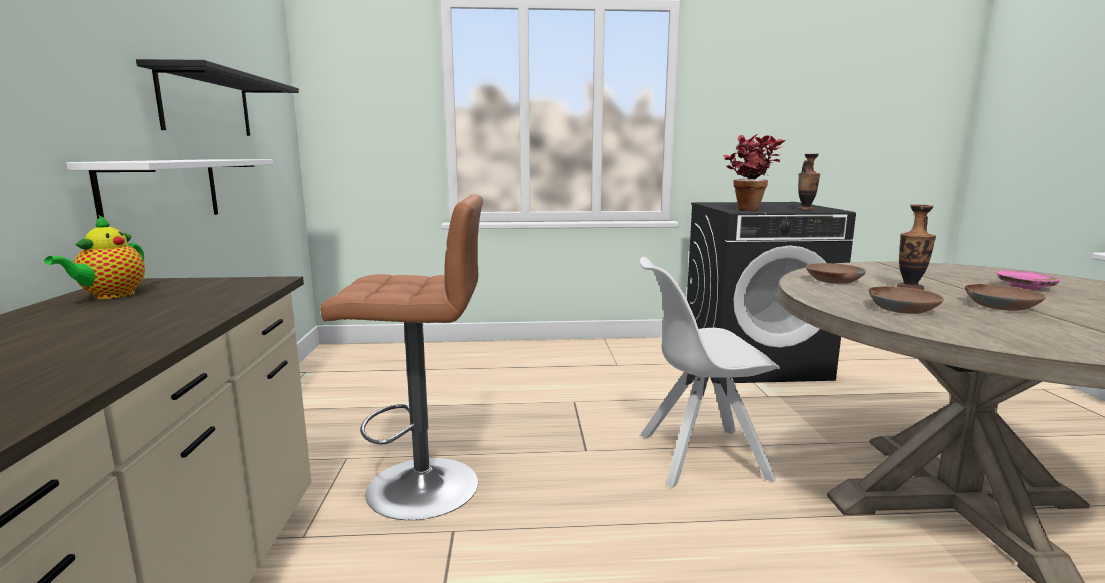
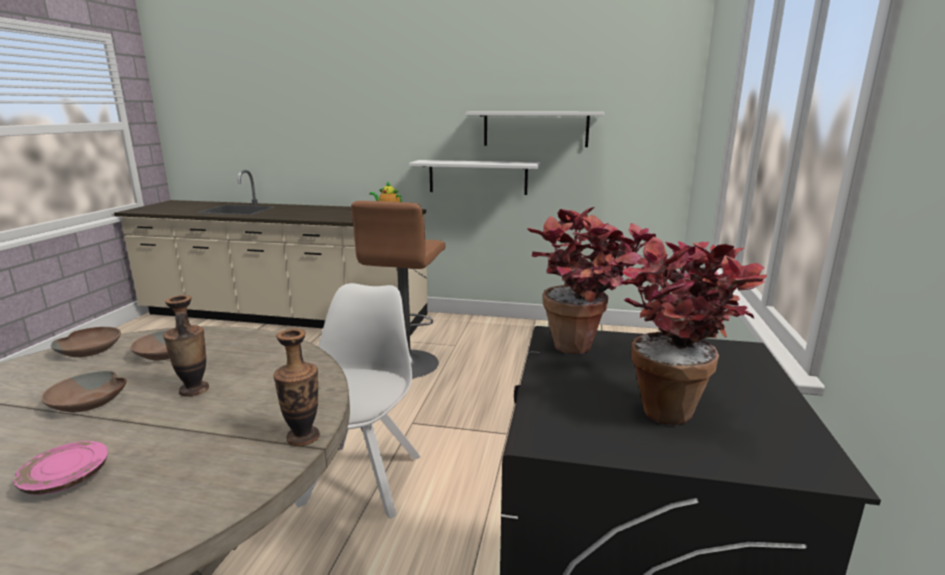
camera: 105 degrees right, 5 degrees up
black shelf [136,59,299,136] -> white shelf [466,111,604,147]
vase [798,154,820,210] -> vase moved to [273,329,320,446]
brown bowl [806,263,866,284] -> brown bowl moved to [51,327,121,357]
none -> potted plant [621,236,767,425]

